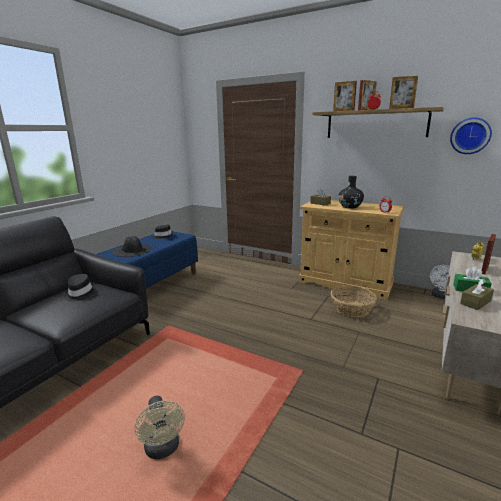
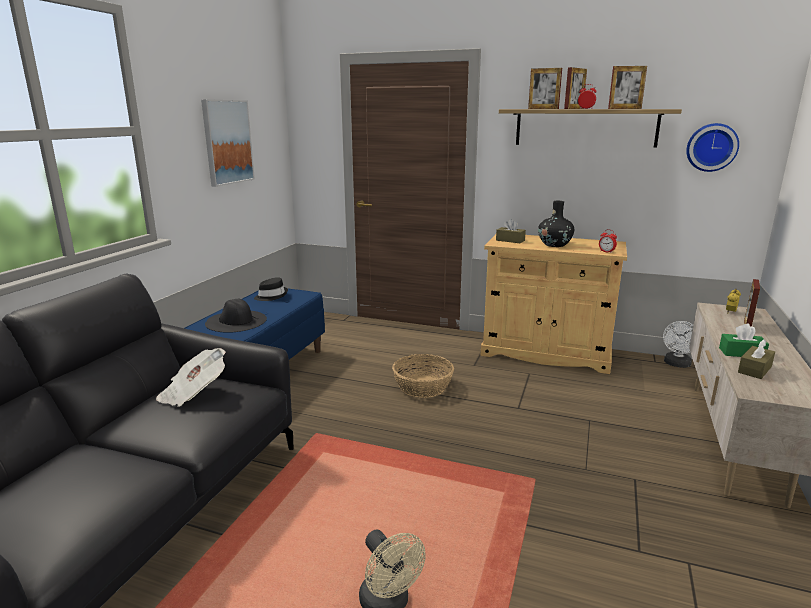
camera: 10 degrees left, 0 degrees up
black hat [64,274,96,302] -> newspaper [156,348,226,407]
basket [331,285,377,317] -> basket moved to [392,354,454,398]
none -> picture [201,99,255,187]

